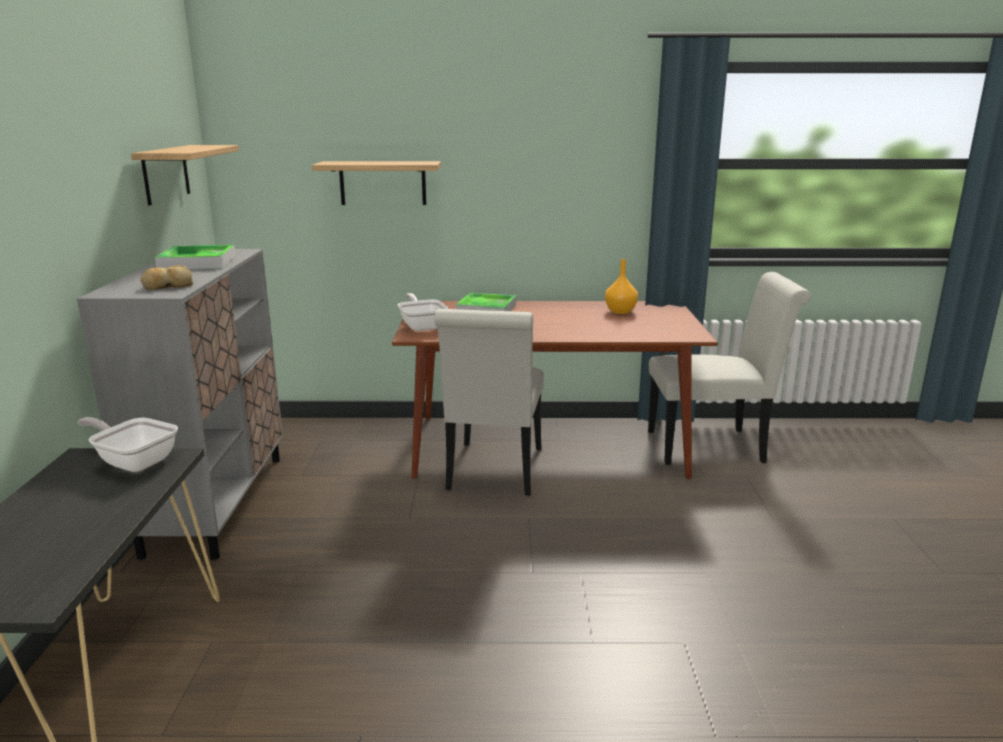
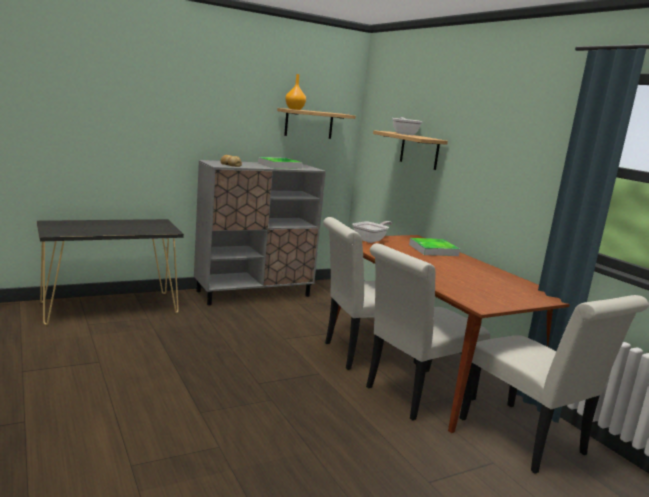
camera: 60 degrees right, 5 degrees down
frying pan [77,417,178,472] -> frying pan moved to [392,117,423,135]
orange vase [605,259,638,314] -> orange vase moved to [285,74,306,110]
none -> white chair [366,243,490,421]

